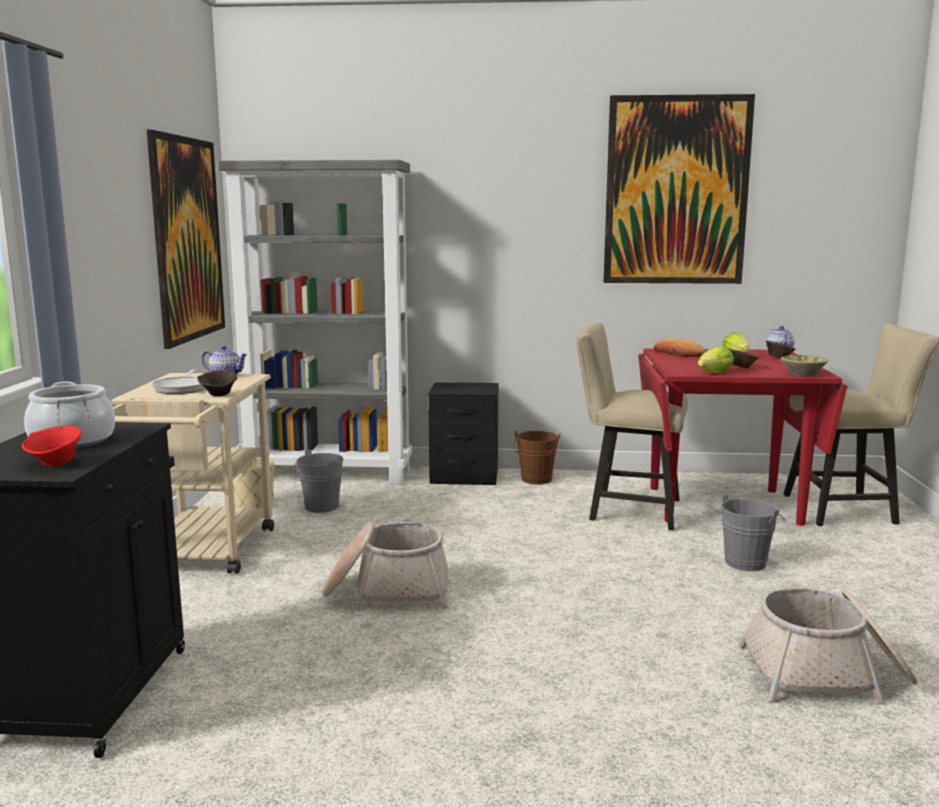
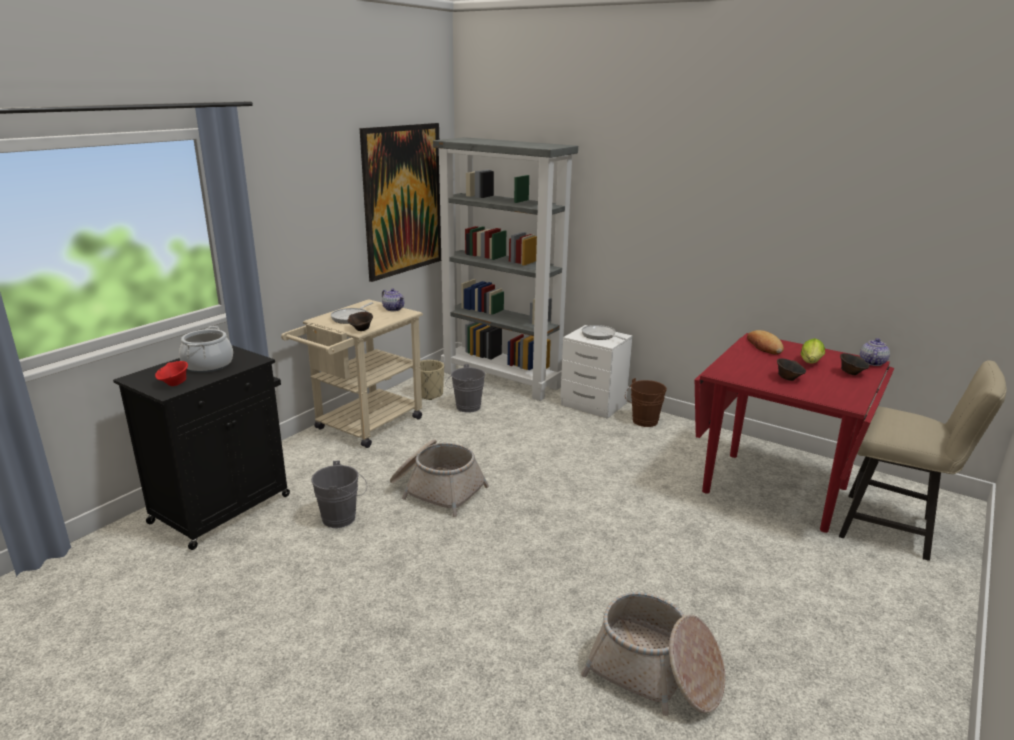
camera: 30 degrees right, 10 degrees up
black nightstand [428,382,498,485] -> white nightstand [560,325,632,419]
beige chair [576,322,688,530] -> none
picture [603,94,755,284] -> none
lettuce [698,346,734,373] -> none
grey bucket [721,494,786,571] -> grey bucket moved to [311,461,367,528]
beige bowl [781,355,828,376] -> none
none -> frying pan [582,325,626,340]

